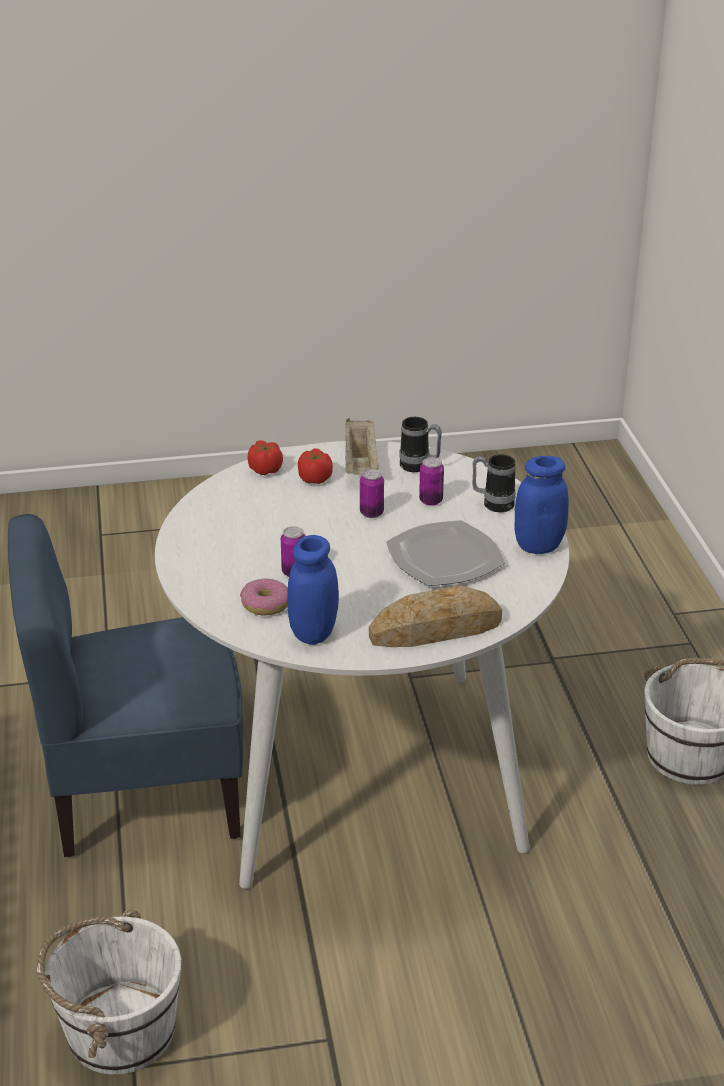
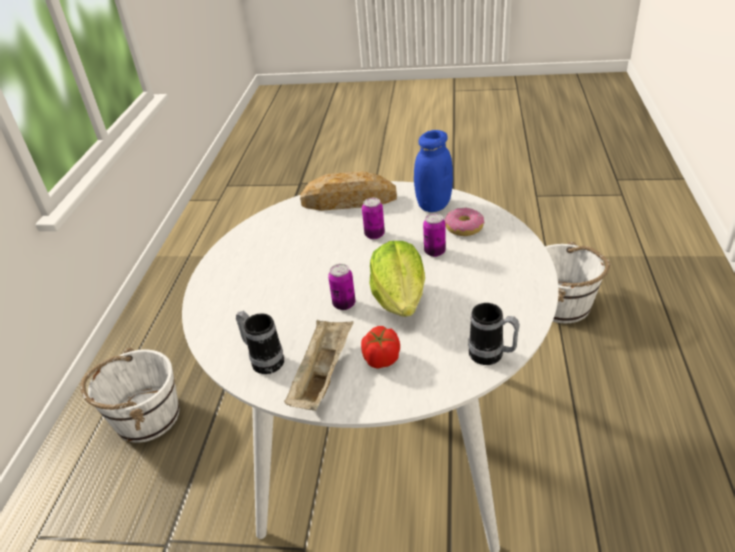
camera: 160 degrees left, 5 degrees up
blue chair [8,514,243,857] -> none
tomato [248,440,283,475] -> none
plate [386,520,505,586] -> none
can [419,457,444,506] -> can moved to [362,198,385,239]
mug [472,454,516,512] -> mug moved to [468,303,520,365]
blue jar [515,456,569,554] -> none
none -> lettuce [370,241,425,317]

